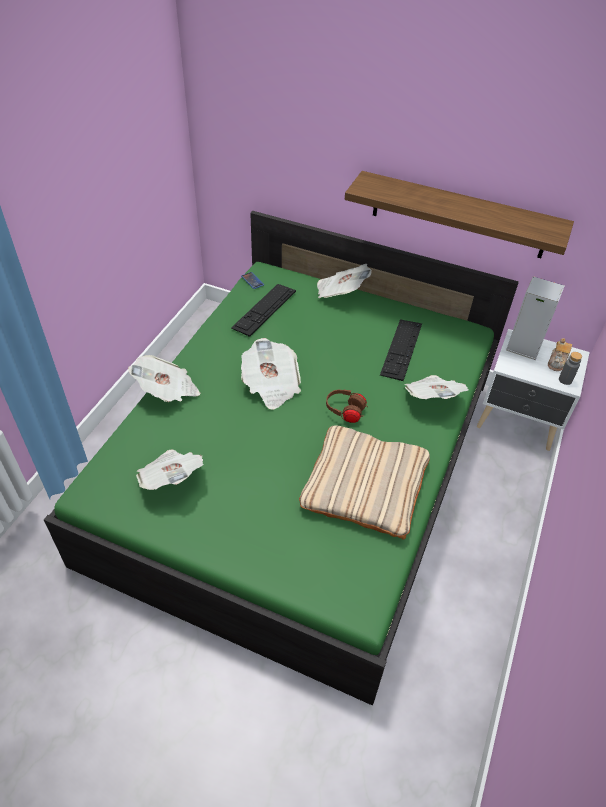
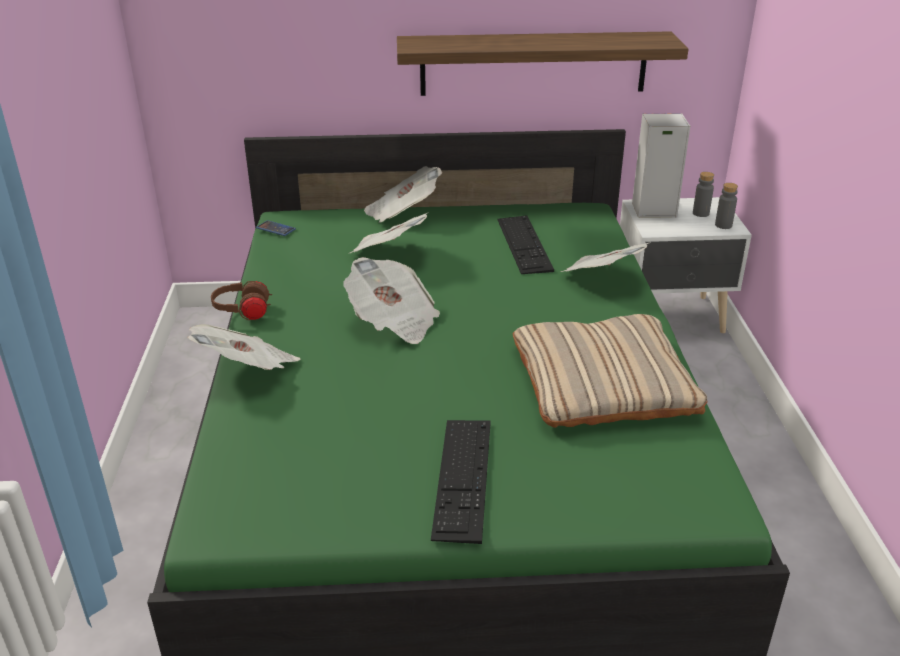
camera: 25 degrees left, 15 degrees down
newspaper [136,449,203,490] -> newspaper moved to [350,212,429,253]
keyboard [231,284,296,337] -> keyboard moved to [431,420,491,544]
brown headphones [326,389,368,423] -> brown headphones moved to [211,281,272,320]
teapot [548,338,572,371] -> grey bottle [693,172,714,217]

